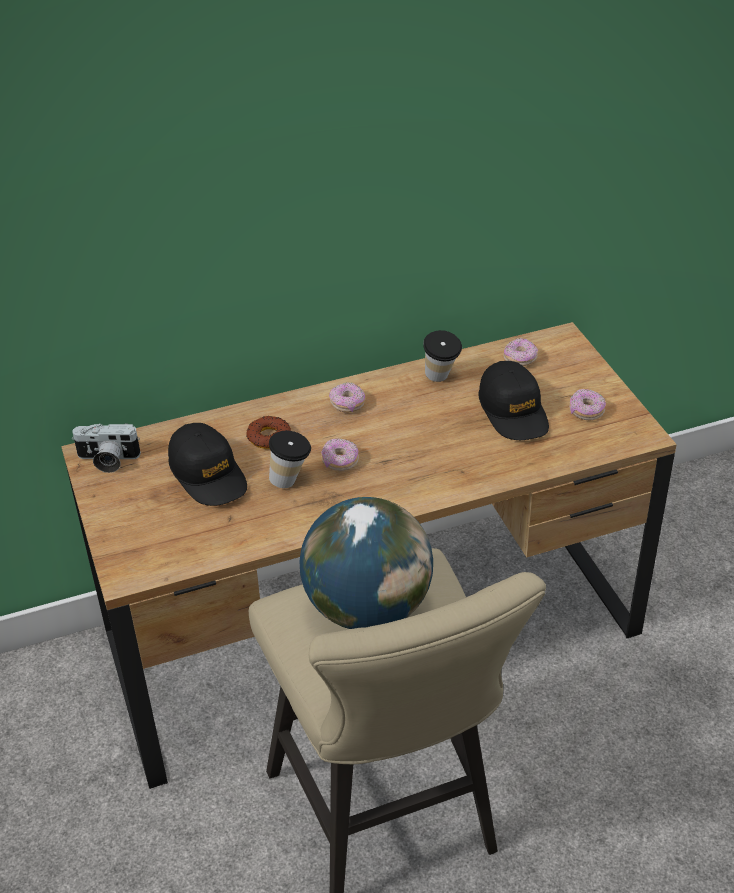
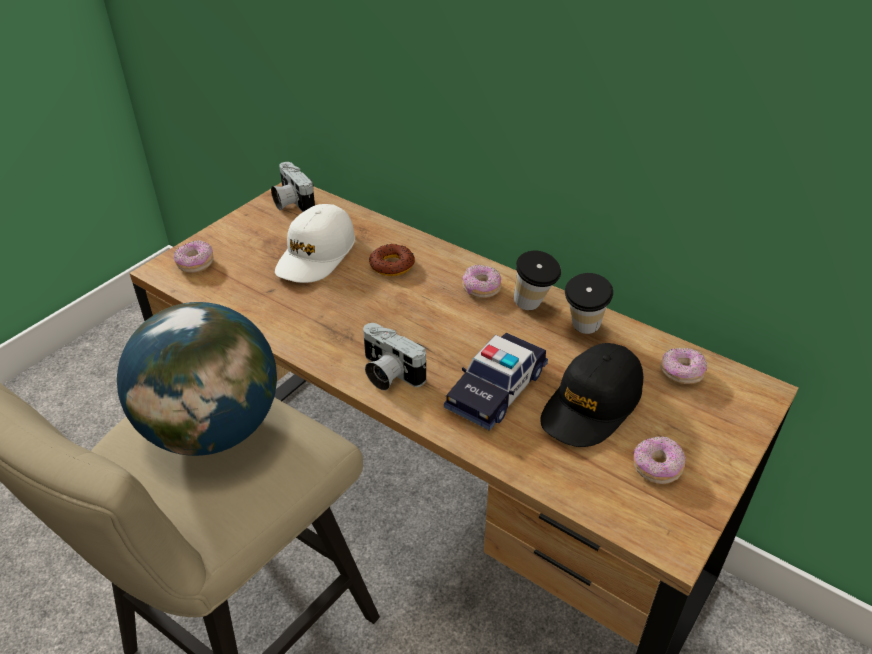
camera: 55 degrees right, 0 degrees up
black cap [168,423,247,506] -> white cap [275,204,355,283]
cup [269,431,311,488] -> cup moved to [514,251,561,310]
donut [321,438,359,471] -> donut moved to [174,240,213,273]
none -> camera [363,323,426,391]
none -> toy car [444,333,548,431]

